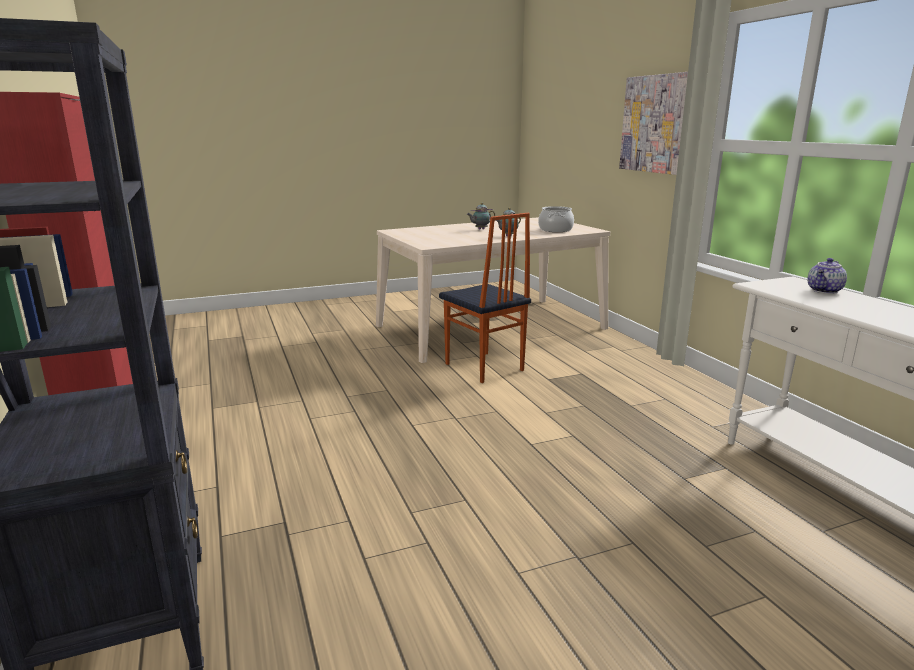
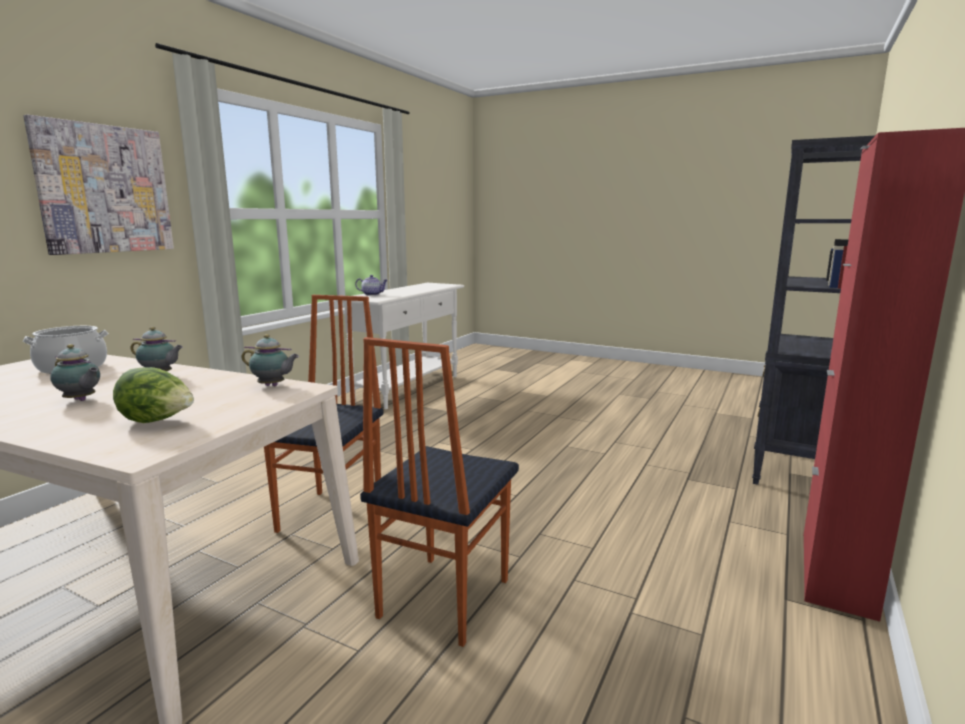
camera: 130 degrees left, 5 degrees down
none -> lettuce [113,367,194,423]
none -> teapot [242,334,299,386]
none -> chair [360,337,519,647]

